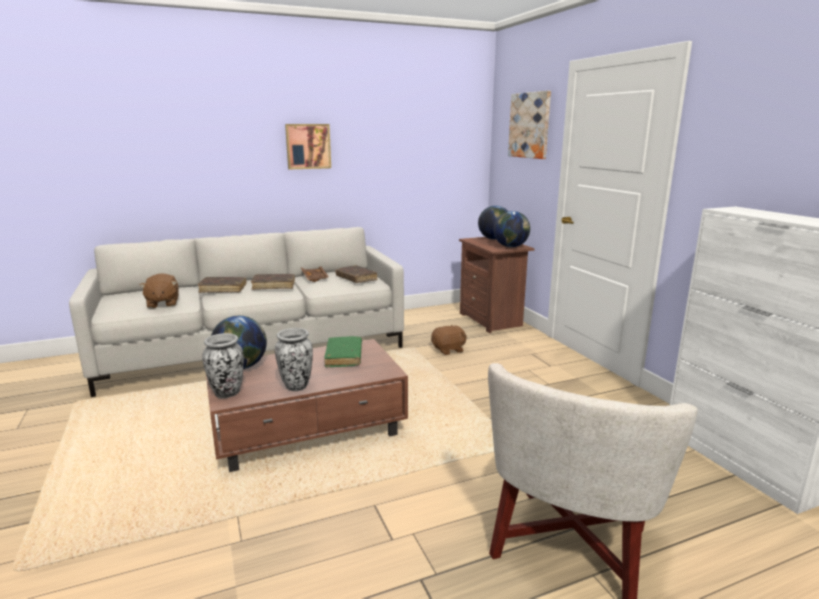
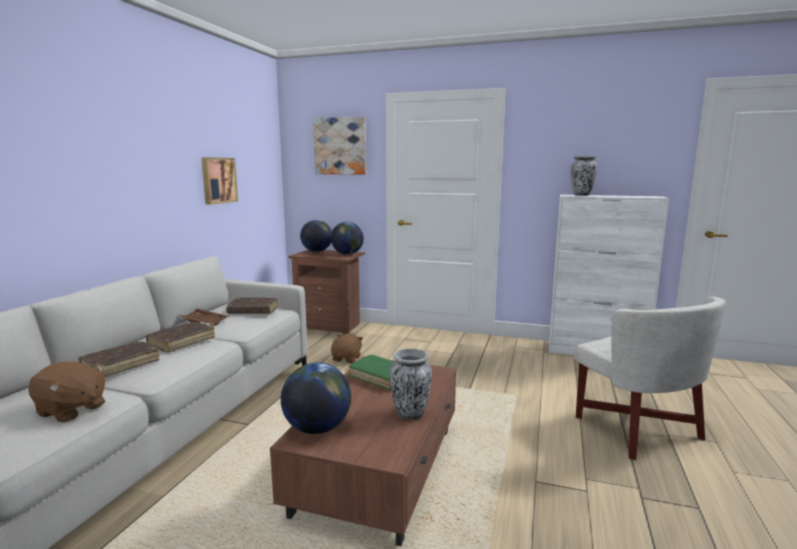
camera: 50 degrees left, 5 degrees down
vase [202,333,244,398] -> vase moved to [571,156,597,196]
picture [285,124,331,169] -> picture moved to [201,157,238,205]

